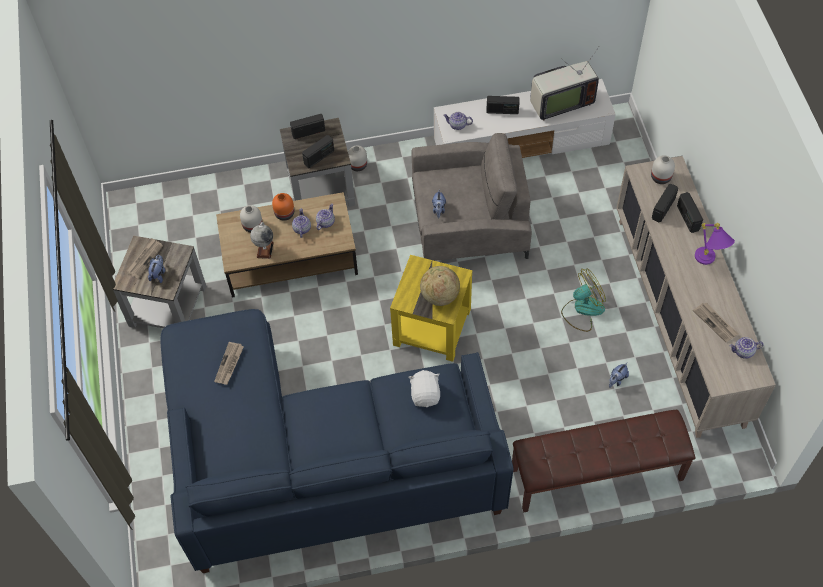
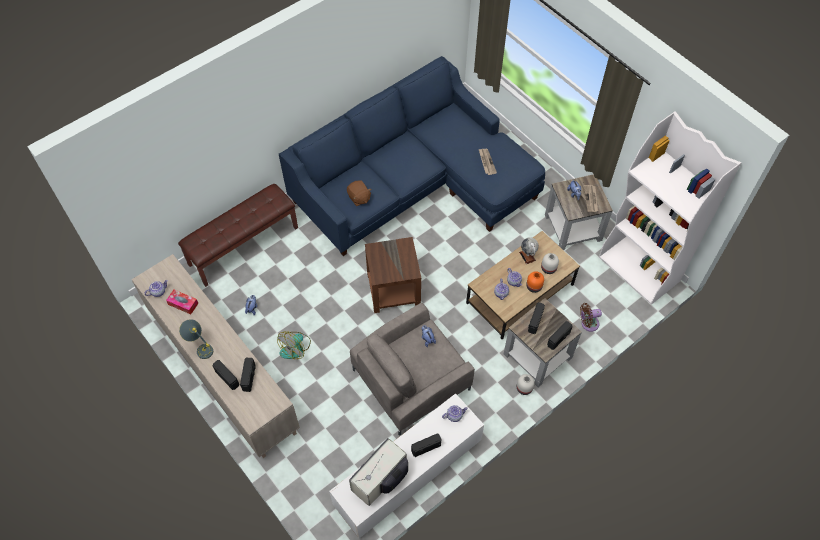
camera: 150 degrees right, 0 degrees up
yellow side table [390,255,473,362] -> brown side table [365,237,421,313]
white plush toy [409,370,440,407] -> brown plush toy [347,180,371,206]
globe [420,266,460,306] -> none
white vase [651,155,675,184] -> none
newspaper [693,302,738,342] -> tissue box [166,290,199,314]
purple table lamp [695,223,735,265] -> grey table lamp [179,319,213,359]
none -> brown fan [580,303,602,332]
none -> white bookcase [599,112,741,305]

